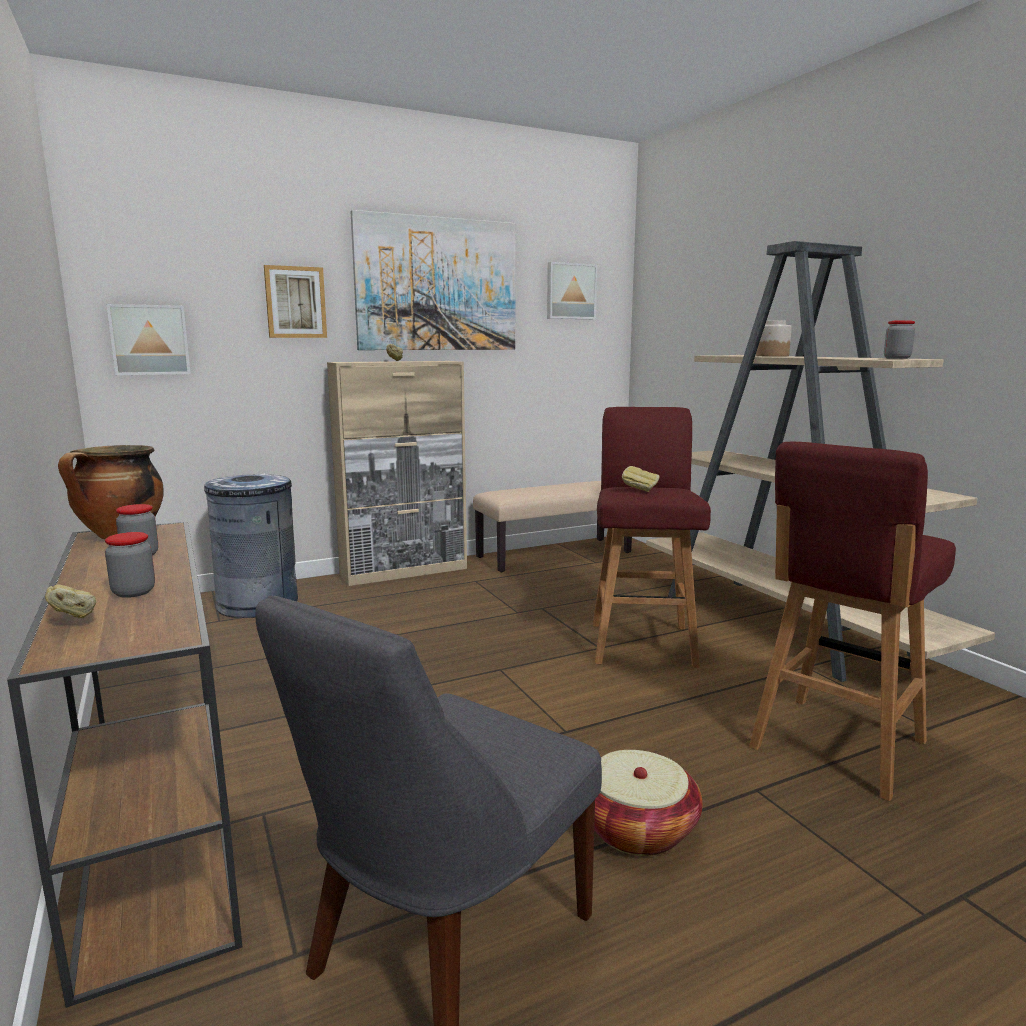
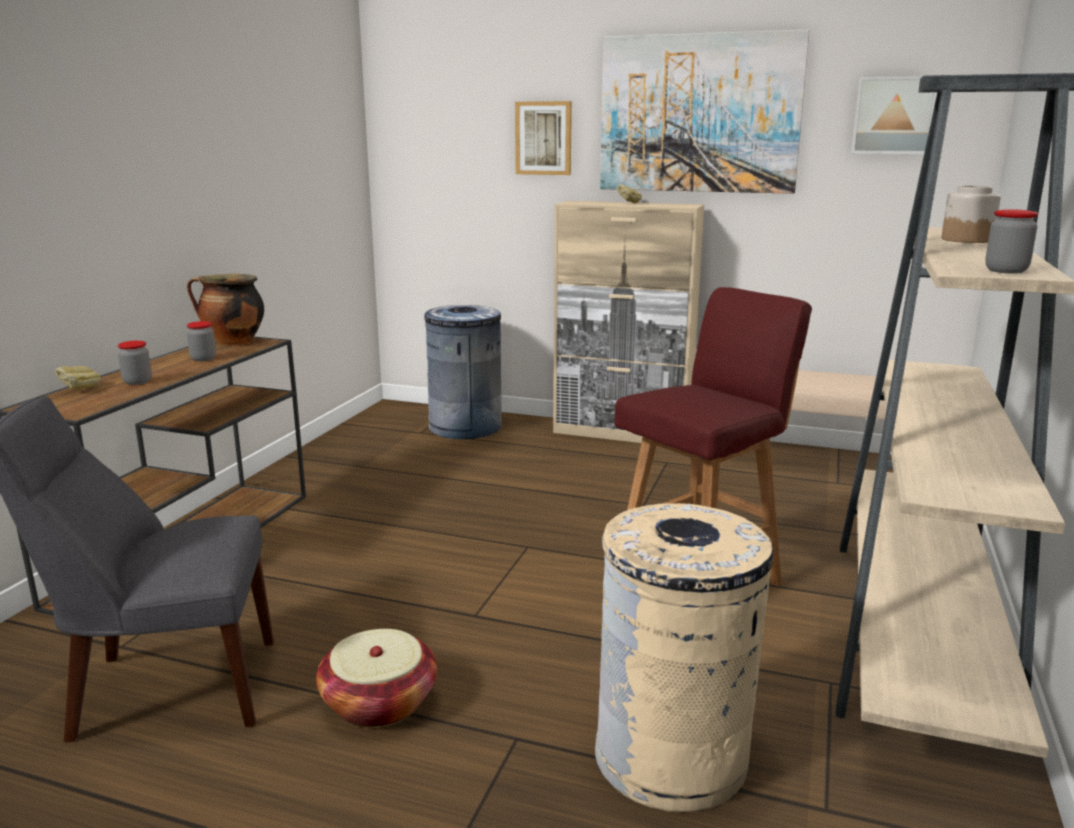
camera: 45 degrees right, 5 degrees up
picture [106,304,191,375] -> none
bread [622,466,659,492] -> none
red stool [749,442,956,801] -> beige trash can [595,503,773,812]

